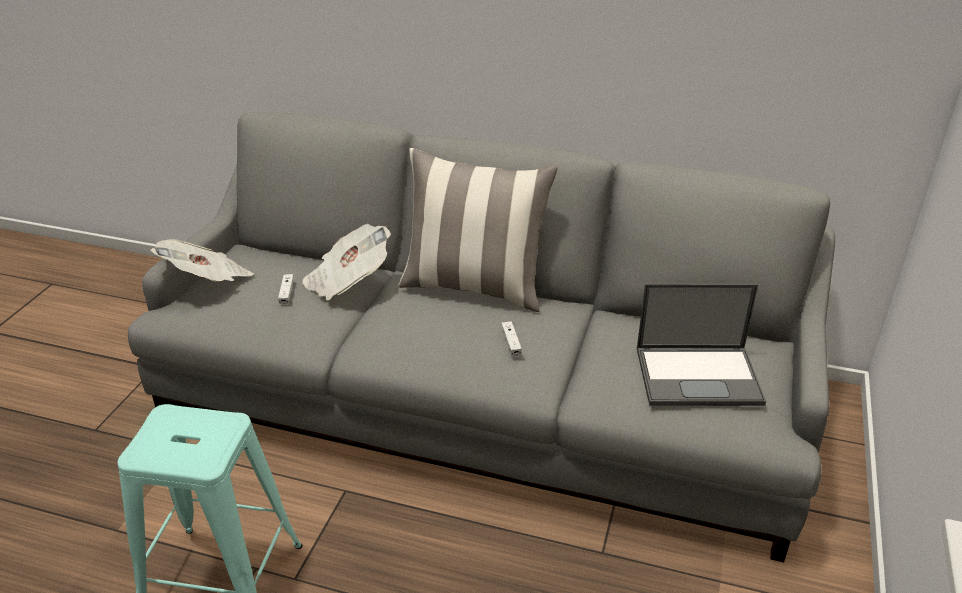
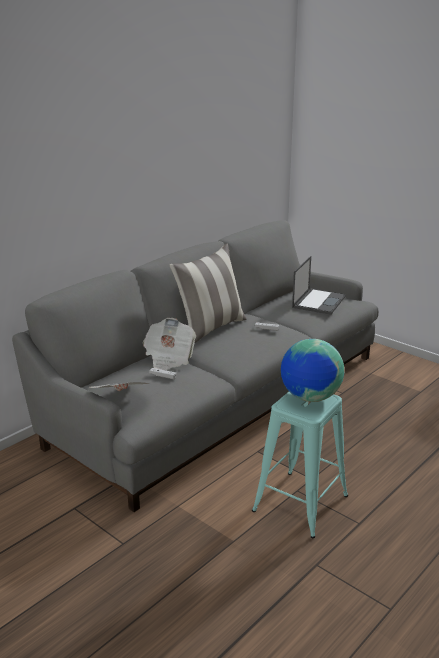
camera: 65 degrees left, 10 degrees down
none -> globe [281,339,344,402]

